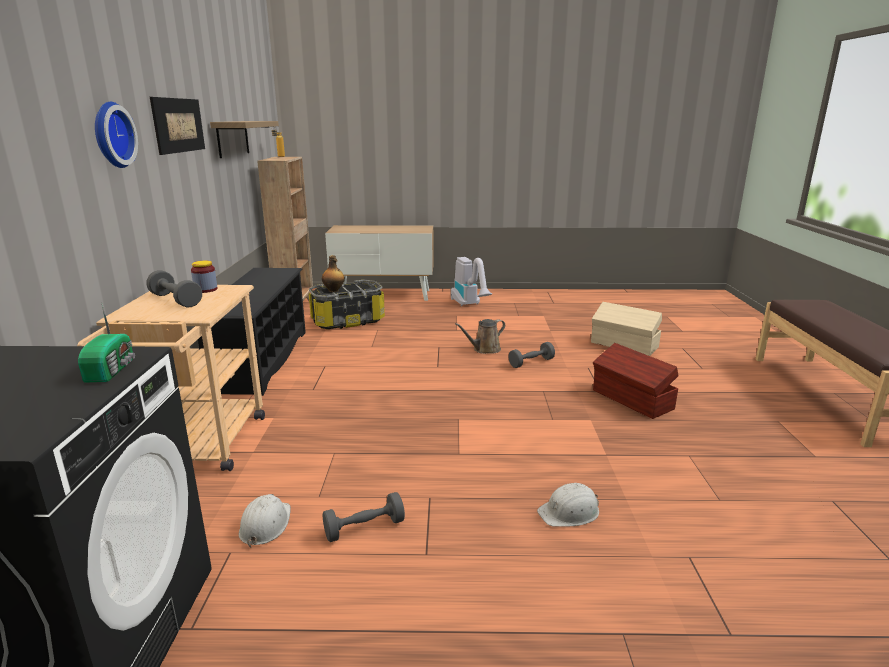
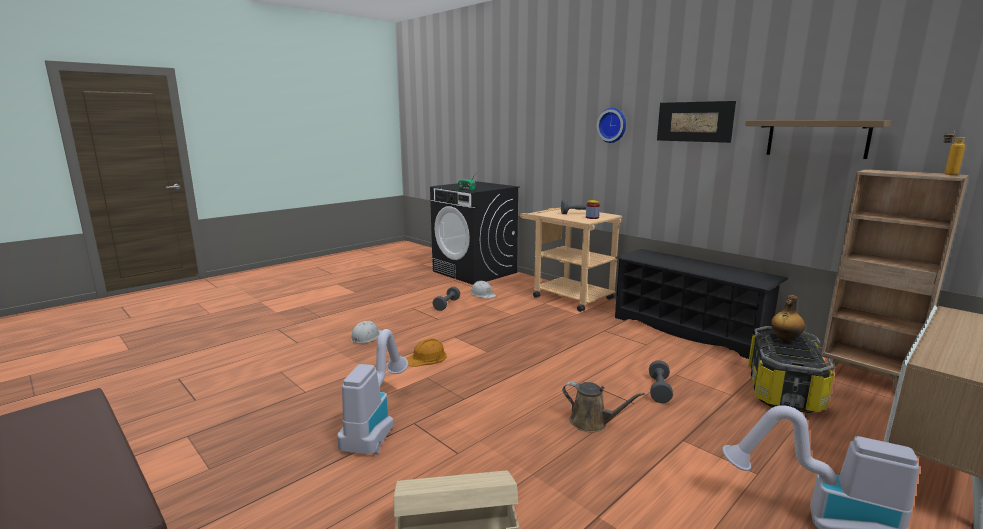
camera: 135 degrees right, 5 degrees down
brown watering can [455,319,505,354] -> brown watering can turned 105 degrees clockwise [562,381,645,432]
grey dumbbell [508,342,555,368] -> grey dumbbell moved to [649,360,673,403]
brown storage box [593,343,678,419] -> vacuum cleaner [337,329,408,454]
none -> orange hard hat [406,338,447,367]

